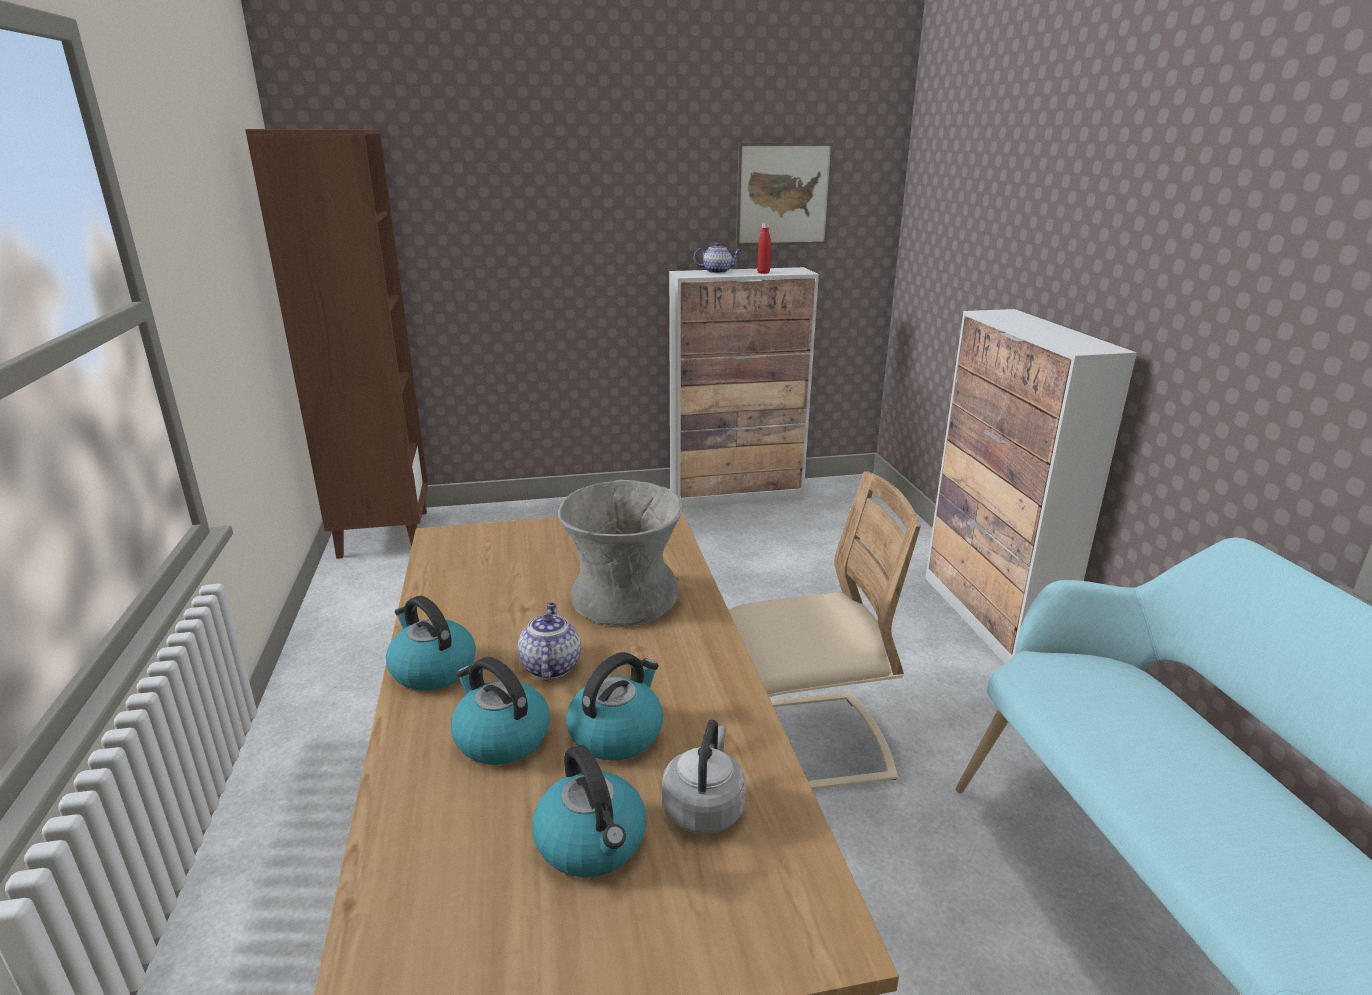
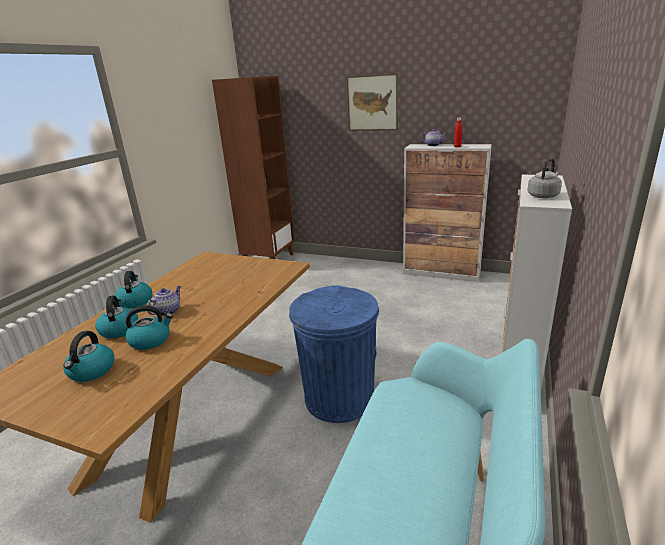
camera: 35 degrees right, 0 degrees up
grey vase [558,480,683,626] -> none
grey kettle [662,720,745,834] -> grey kettle moved to [528,158,562,198]
beige chair [729,471,921,789] -> blue trash can [289,285,379,423]
picture [736,143,833,246] -> picture moved to [346,73,398,131]

